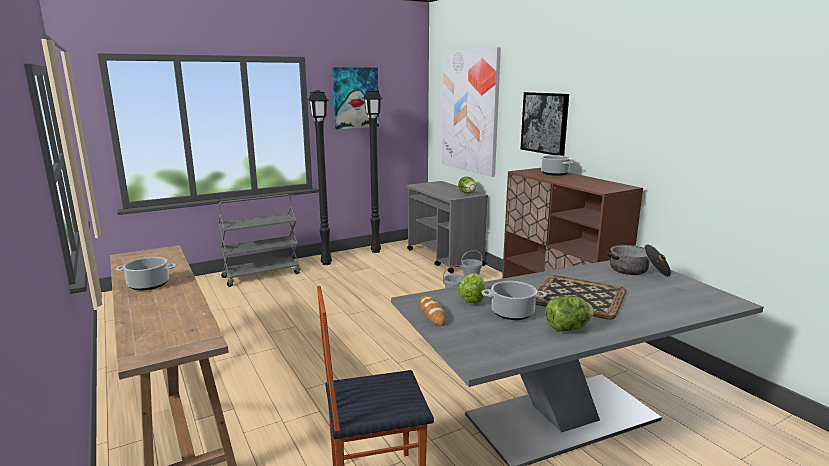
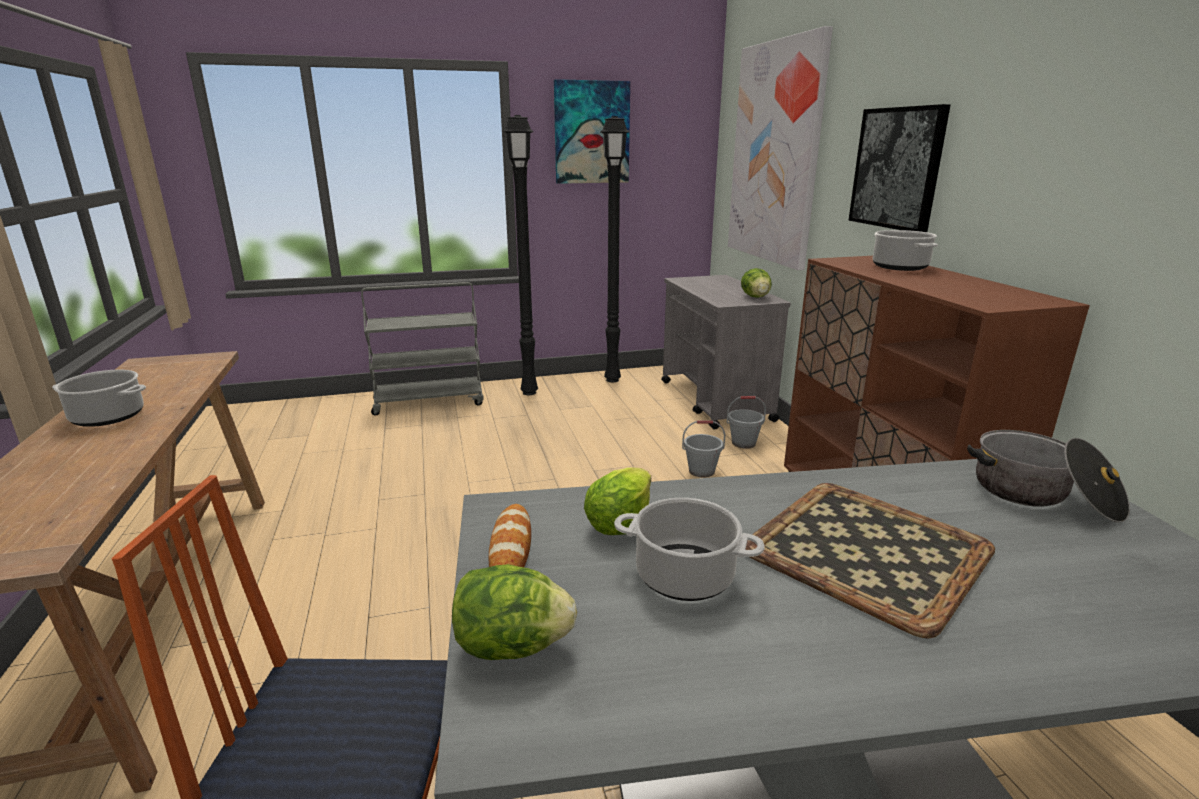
camera: 15 degrees right, 5 degrees up
lettuce [546,295,594,332] -> lettuce moved to [452,564,577,660]

